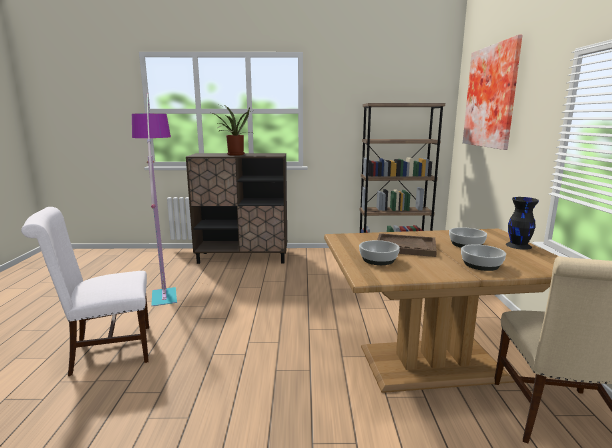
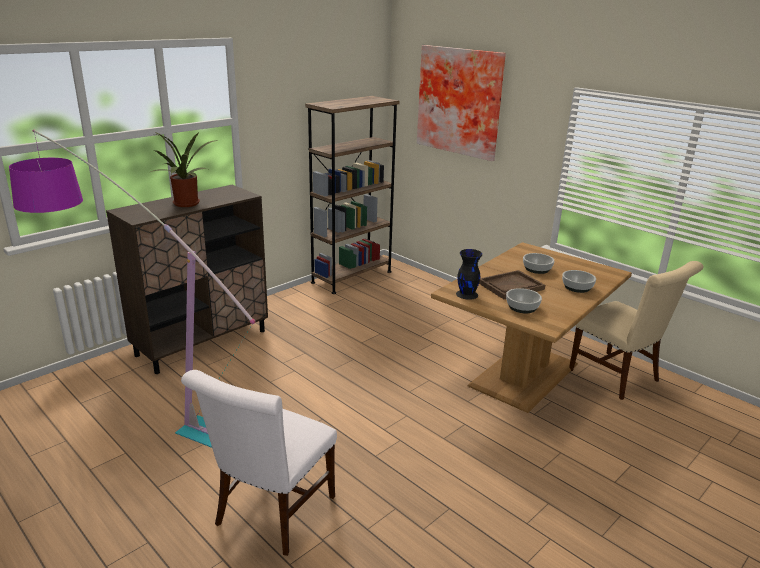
camera: 45 degrees left, 10 degrees up
black vase [506,197,539,250] -> black vase moved to [456,249,482,300]

